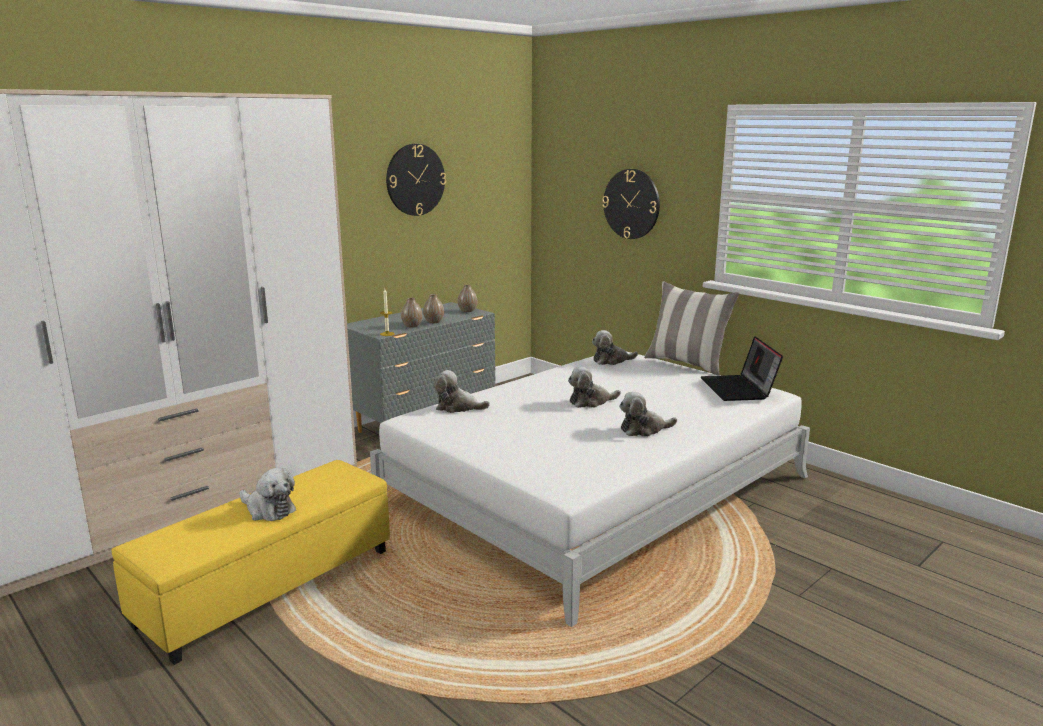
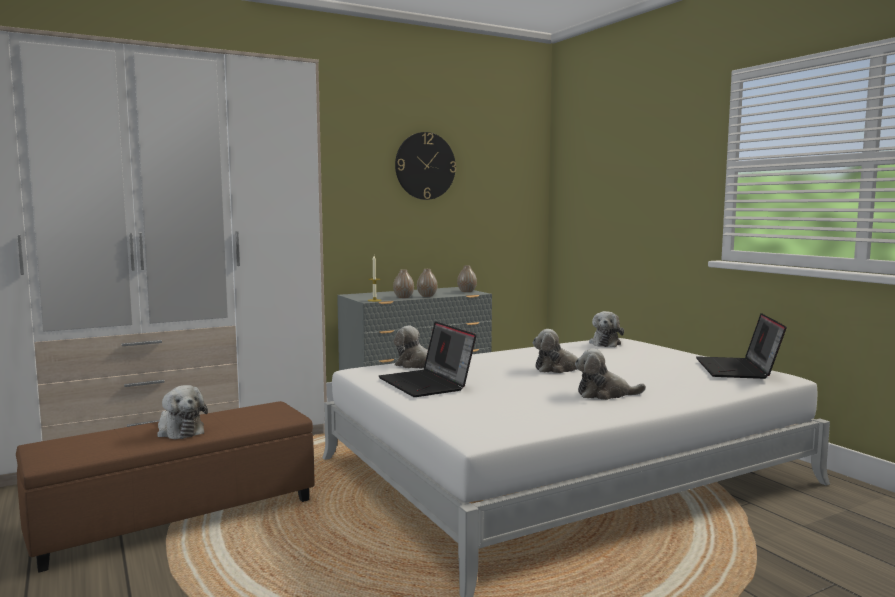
camera: 15 degrees right, 10 degrees down
yellow ottoman [111,460,390,665] -> brown ottoman [16,401,314,573]
plush toy [592,330,638,365] -> plush toy turned 75 degrees counterclockwise [589,311,624,347]
wall clock [602,169,660,239] -> none
pillow [644,281,739,376] -> none
none -> laptop [379,321,476,397]

